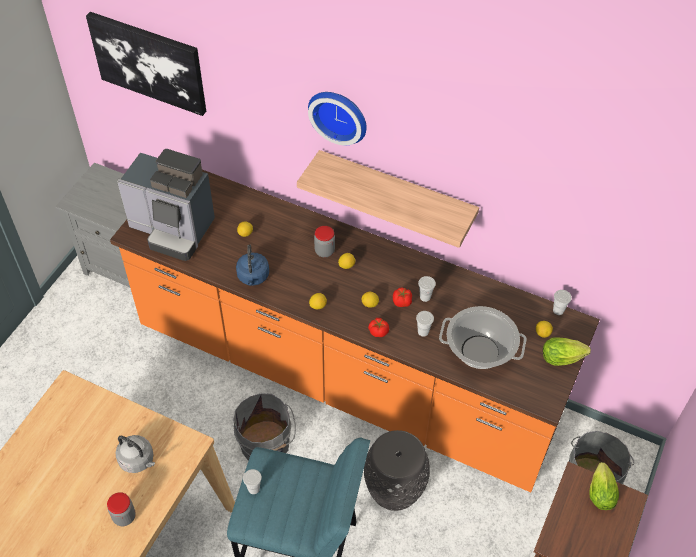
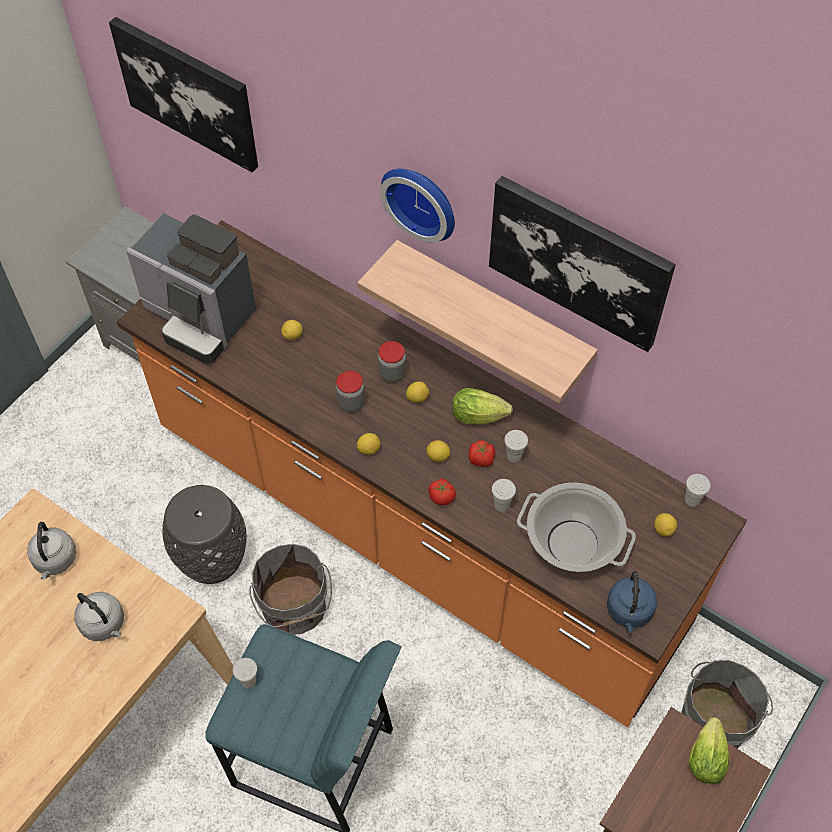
camera: 10 degrees right, 5 degrees up
jar [107,492,136,526] -> jar moved to [336,371,365,413]
blue kettle [236,244,269,286] -> blue kettle moved to [607,571,657,633]
grey stool [364,430,430,511] -> grey stool moved to [162,485,246,584]
lettuce [543,337,591,366] -> lettuce moved to [452,388,513,424]
none -> grey kettle [27,522,76,580]
none -> picture [489,176,676,352]

